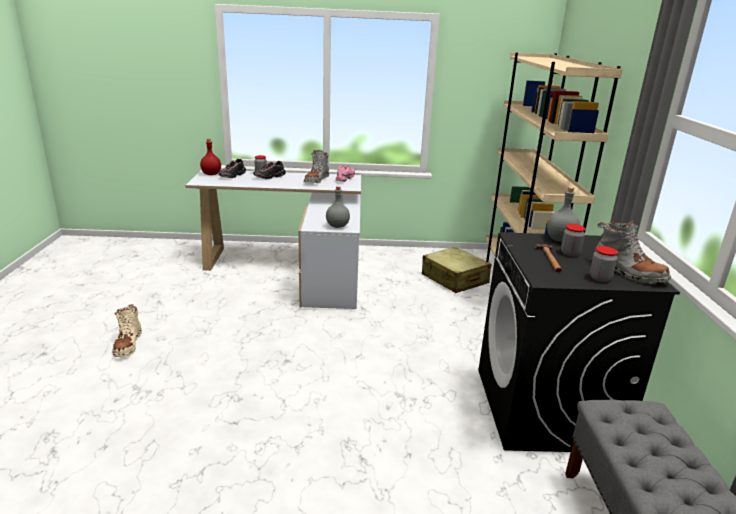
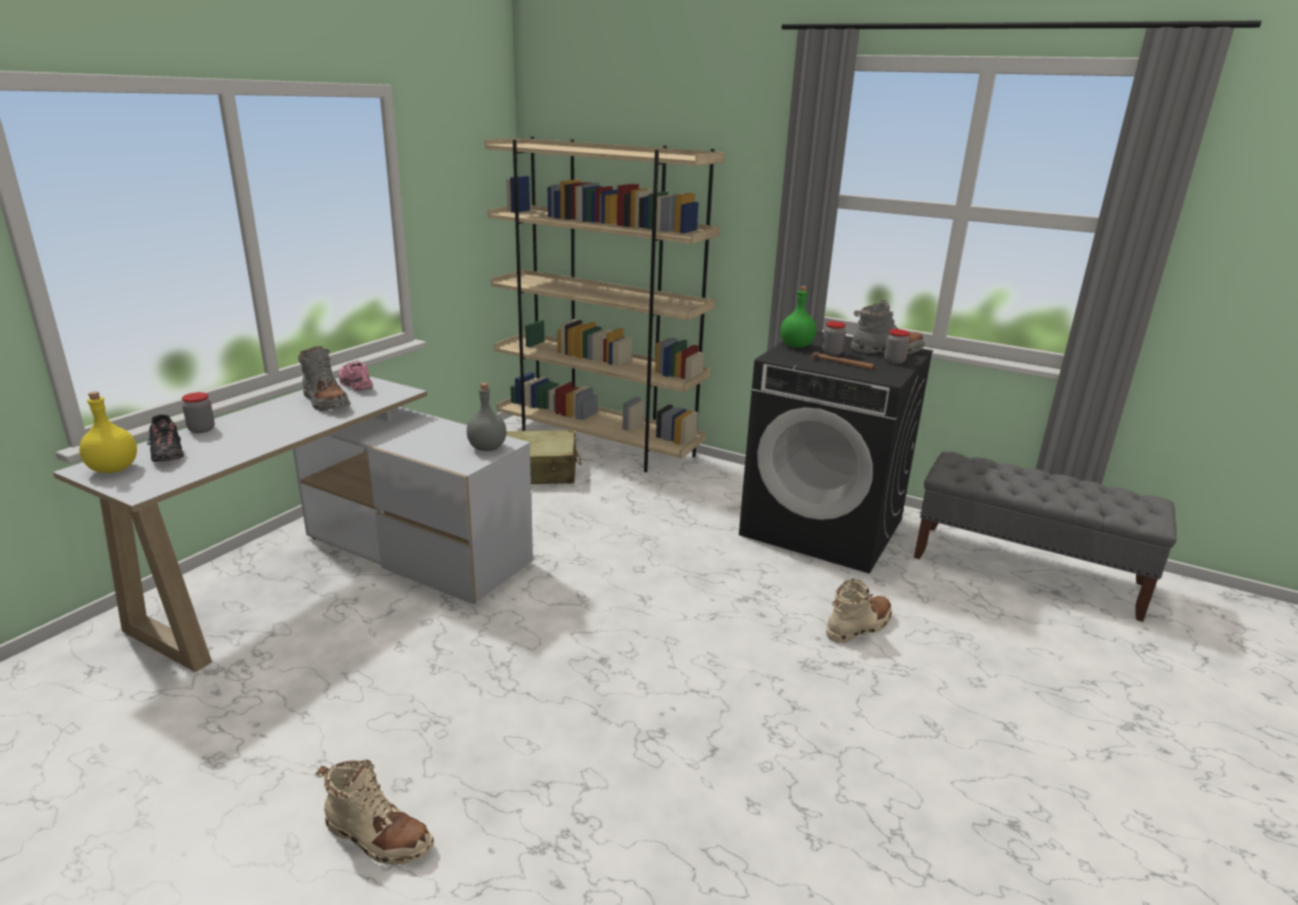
camera: 60 degrees left, 0 degrees up
red bottle [200,139,221,175] -> yellow bottle [79,391,137,473]
black shoe [253,161,286,179] -> none
grey bottle [547,187,580,242] -> green bottle [780,286,816,348]
none -> beige boot [826,579,892,643]

